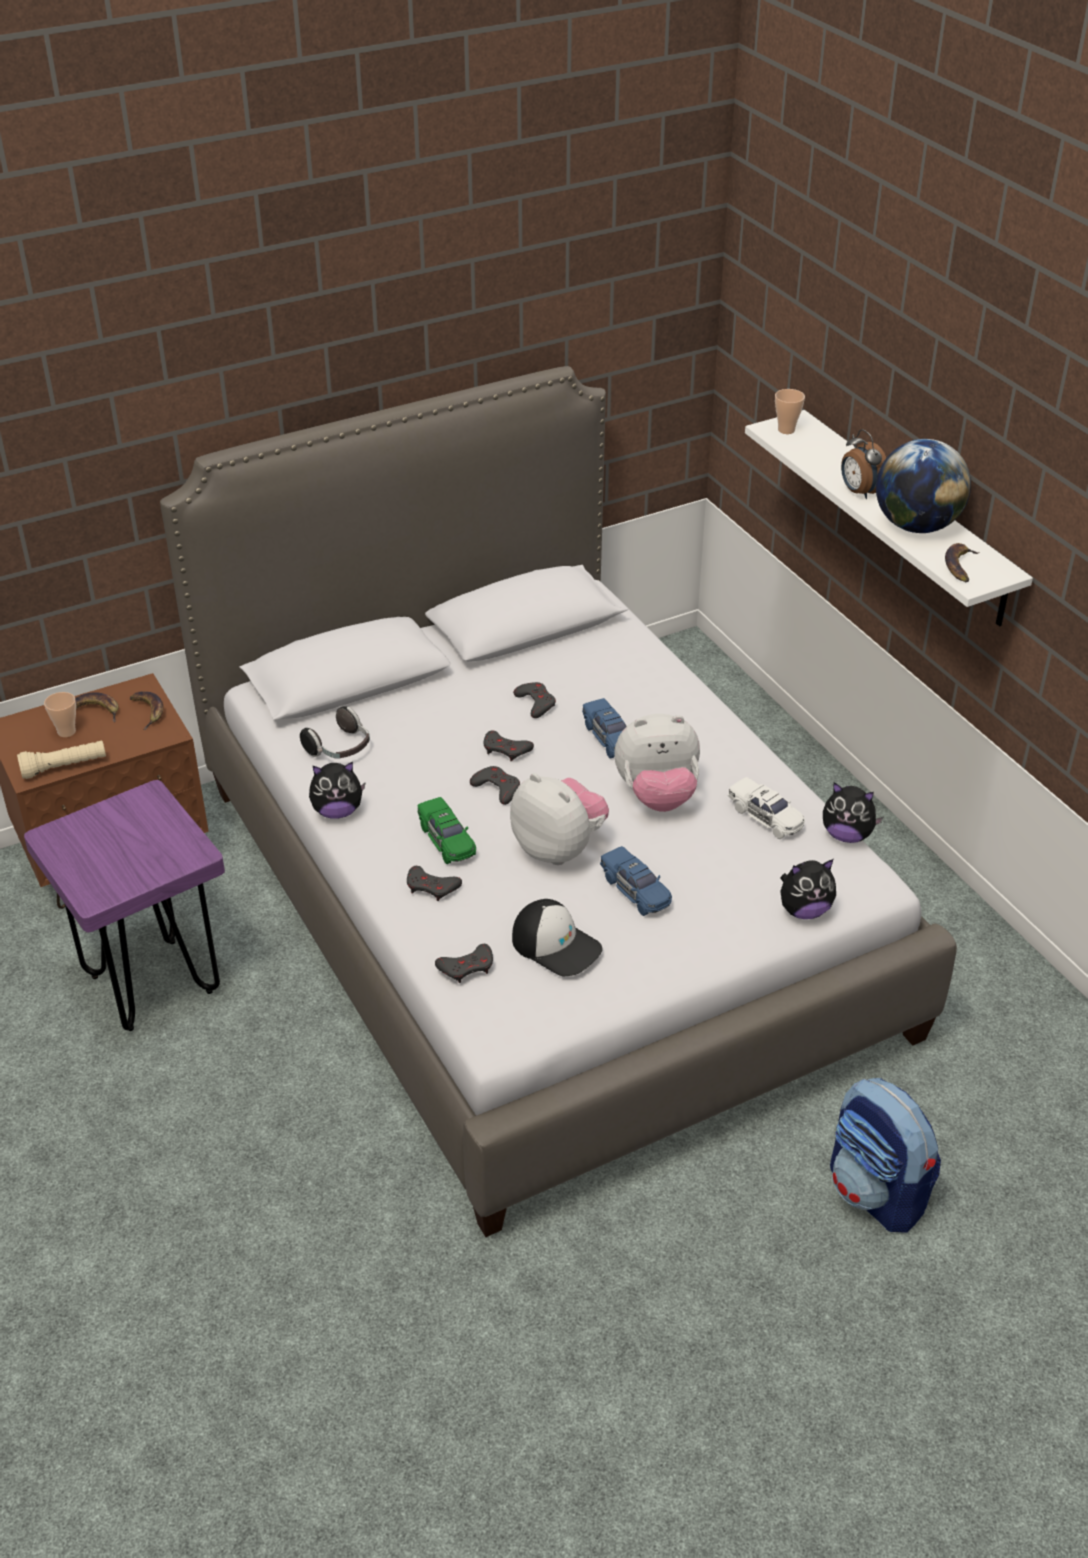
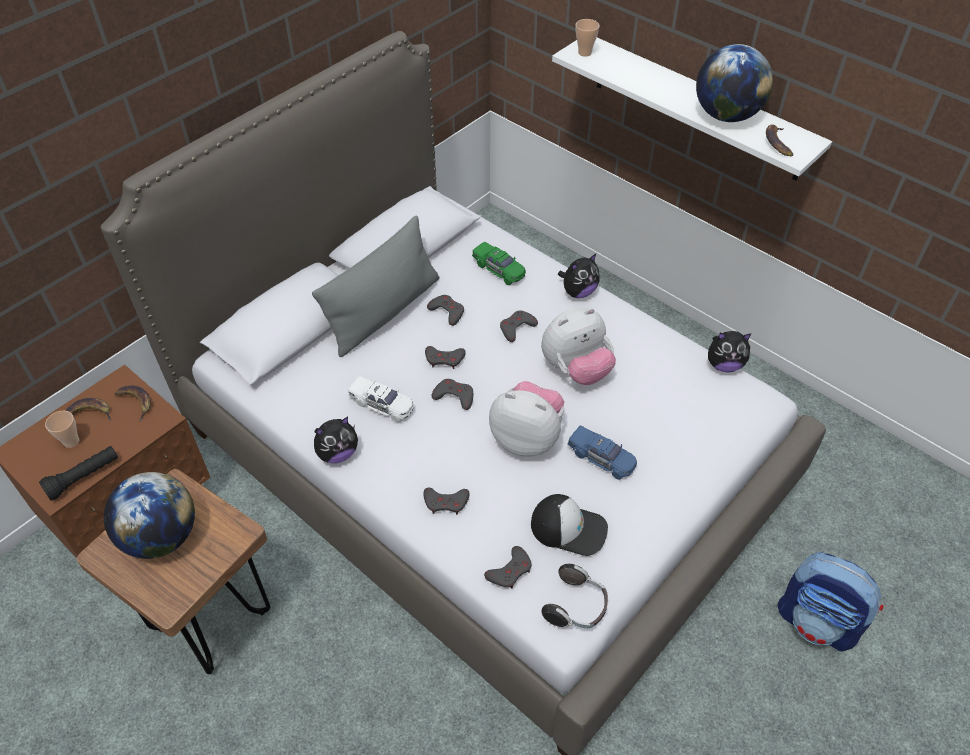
camera: 20 degrees left, 10 degrees up
beige flashlight [17,741,106,779] -> black flashlight [39,446,118,500]
purple stool [24,780,225,1031] -> brown stool [76,469,270,674]
headphones [300,706,370,759] -> headphones moved to [541,564,608,628]
green toy car [417,797,476,864] -> green toy car moved to [472,242,526,285]
blue toy car [582,698,627,759] -> grey game controller [500,310,538,342]
white toy car [728,777,805,839] -> white toy car moved to [348,376,414,422]
plush toy [780,859,836,919] -> plush toy moved to [558,254,599,298]
alarm clock [841,429,886,499] -> none
none -> globe [104,472,195,559]
none -> grey pillow [312,215,439,357]

